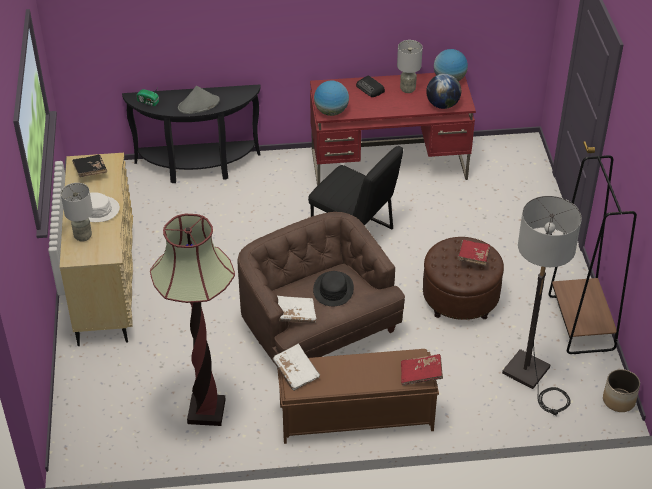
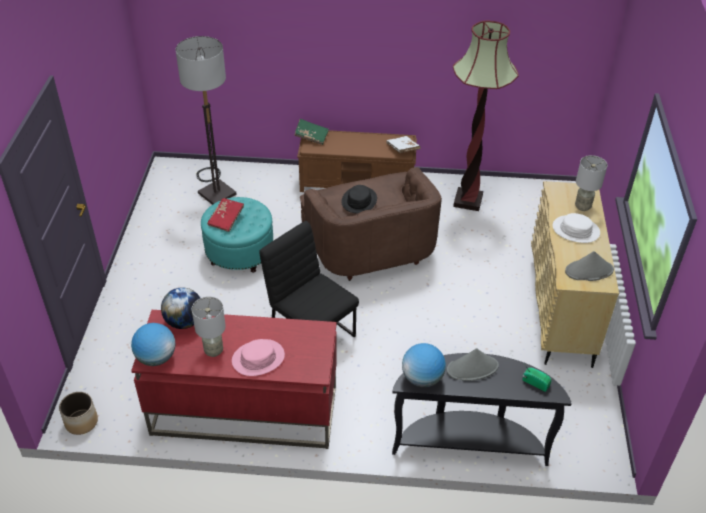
camera: 170 degrees left, 0 degrees up
black book [72,155,107,177] -> grey hat [565,251,614,281]
white book [277,296,317,323] -> none
globe [314,80,349,116] -> globe moved to [402,343,446,387]
radio [356,75,385,97] -> pink hat [232,339,285,376]
red book [401,354,443,386] -> green book [294,119,329,145]
brown ottoman [423,237,504,320] -> turquoise ottoman [201,197,273,273]
clothes rack [548,155,637,354] -> none
planter [603,369,640,412] -> planter moved to [59,392,98,435]

